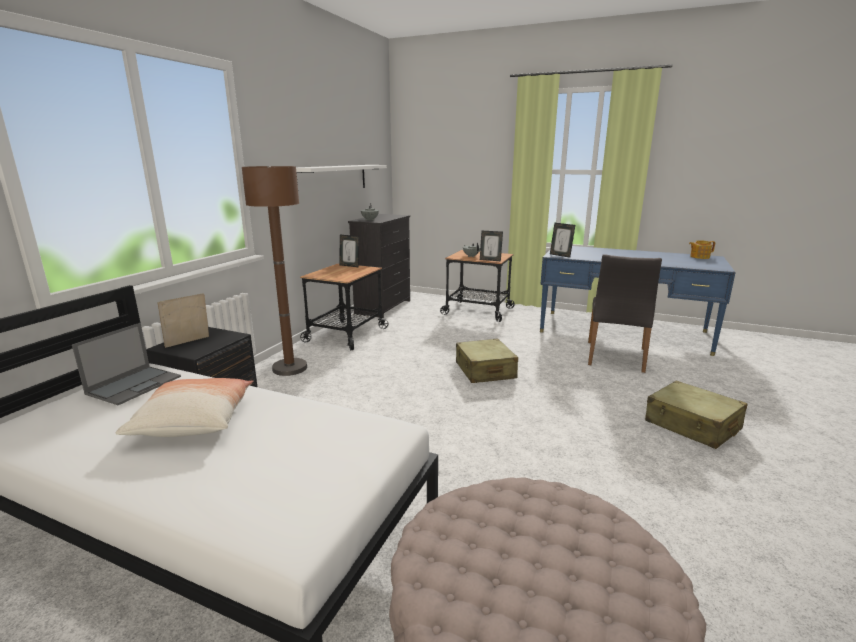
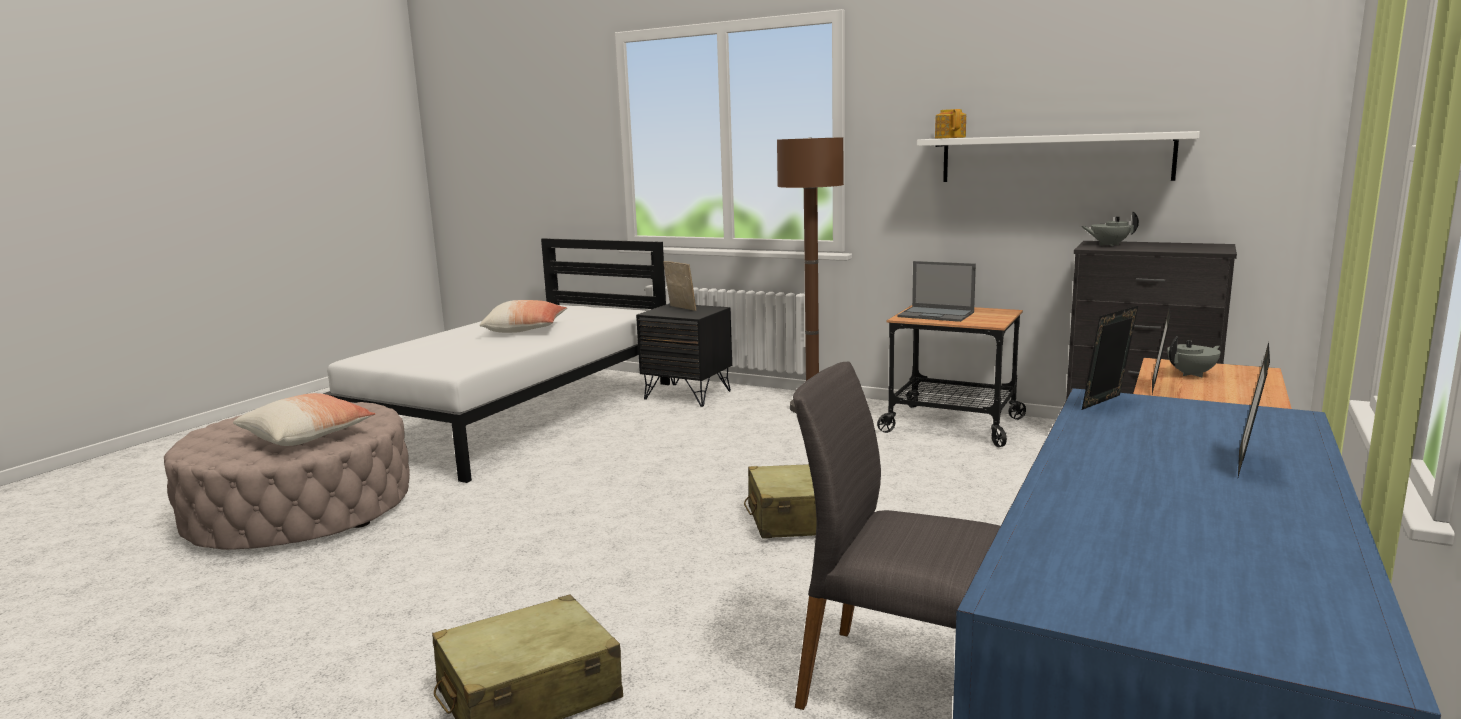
camera: 95 degrees right, 5 degrees down
laptop [72,323,181,405] -> laptop moved to [897,261,976,322]
picture frame [339,235,359,267] -> picture frame moved to [1238,342,1270,477]
teapot [689,240,715,259] -> teapot moved to [935,109,966,138]
none -> pillow [233,393,376,446]

